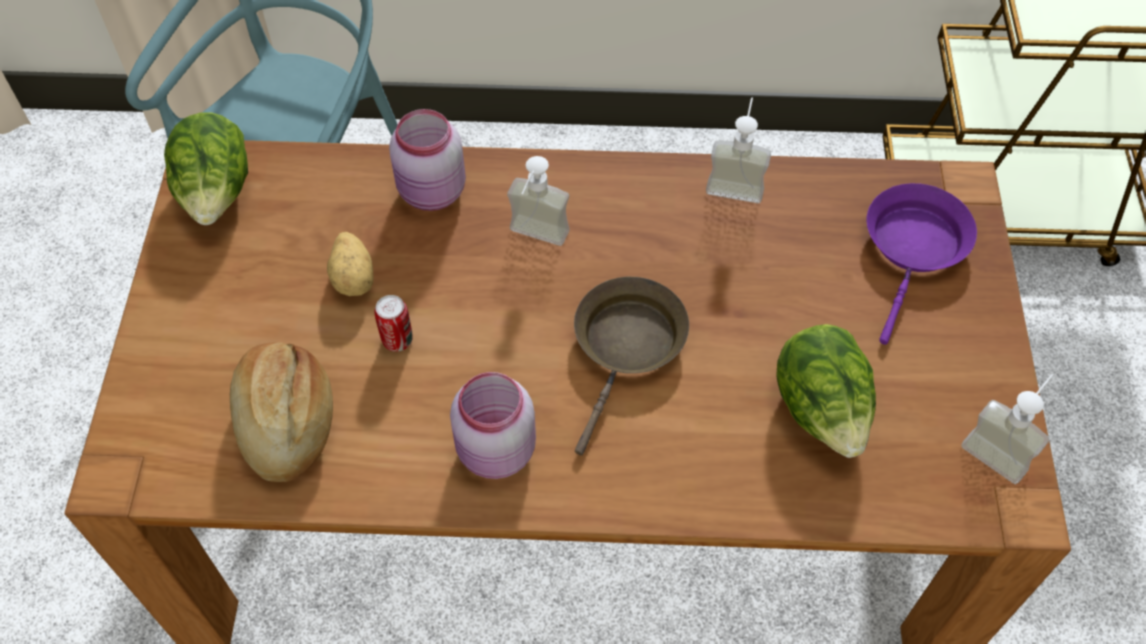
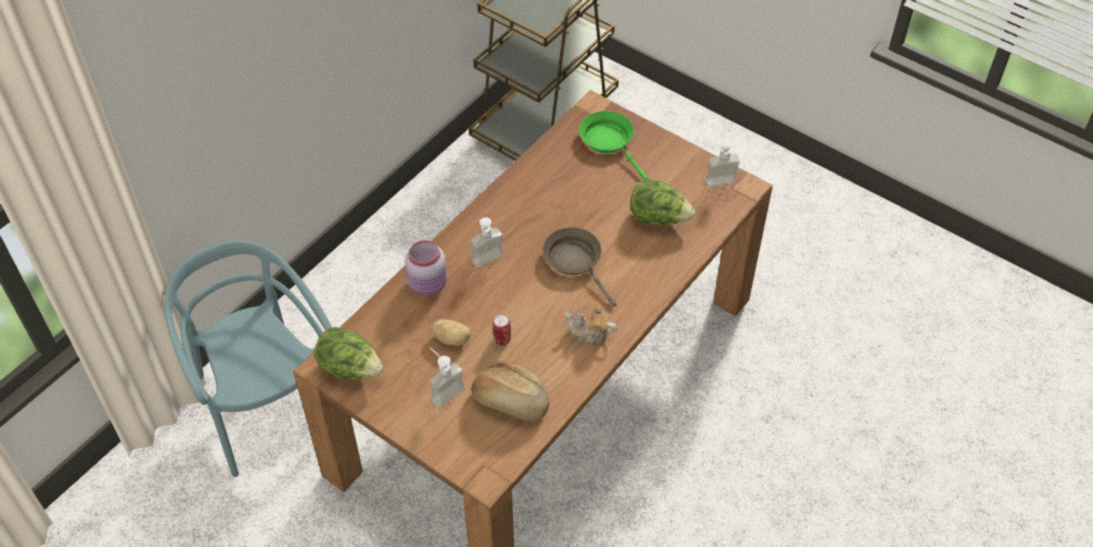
camera: 55 degrees left, 5 degrees down
pink jar [450,372,536,479] -> teapot [565,307,617,346]
soap dispenser [706,98,771,203] -> soap dispenser moved to [429,348,465,408]
purple frying pan [866,183,977,345] -> green frying pan [579,111,648,180]

